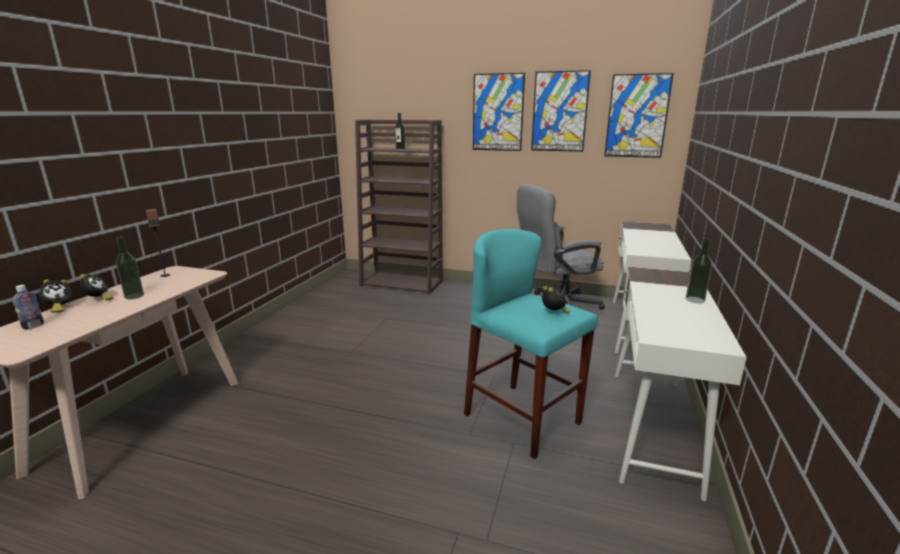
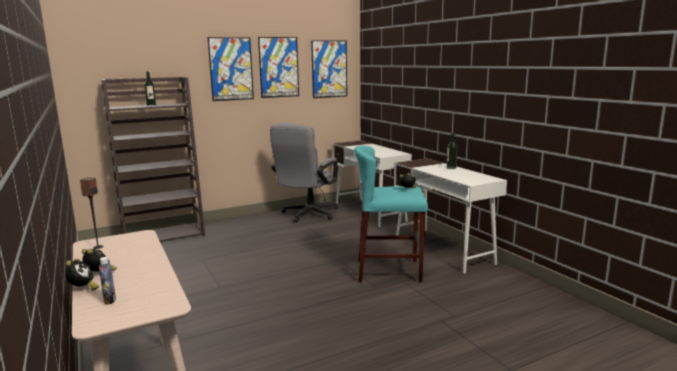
camera: 45 degrees left, 5 degrees down
bottle [116,237,144,299] -> none

